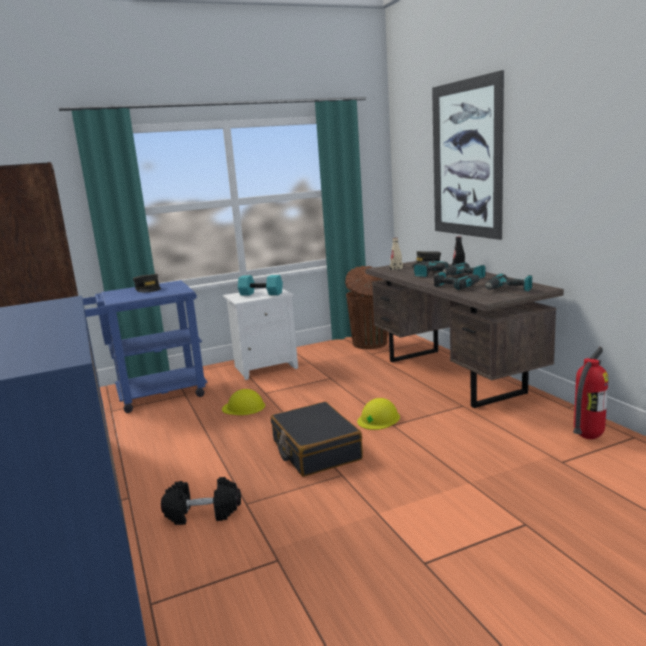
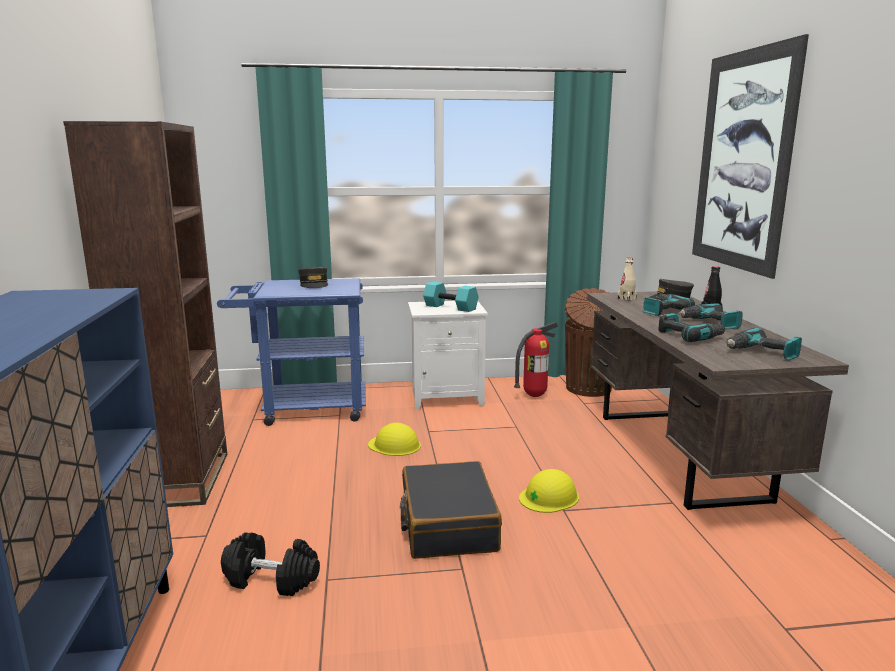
camera: 15 degrees right, 0 degrees up
fire extinguisher [573,347,608,439] -> fire extinguisher moved to [514,322,558,397]

